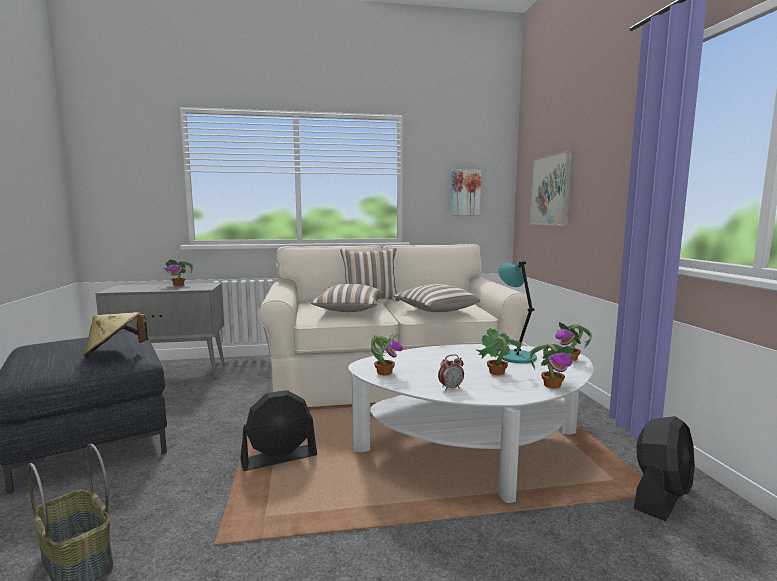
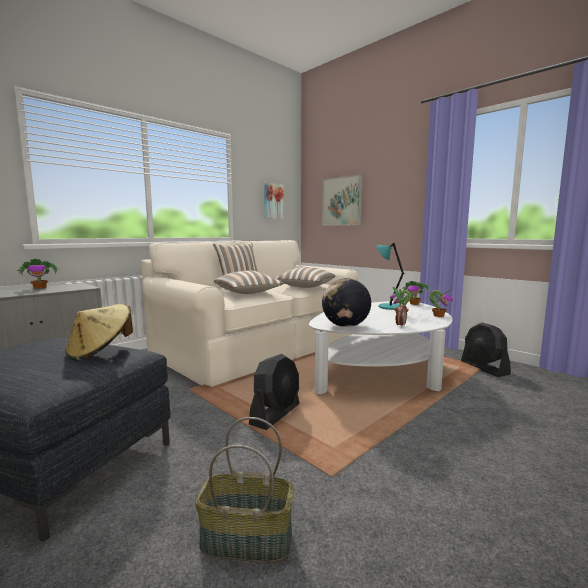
camera: 35 degrees left, 0 degrees up
potted plant [371,332,403,375] -> globe [322,278,371,327]
black fan [634,416,695,521] -> black fan turned 150 degrees clockwise [461,322,511,377]

